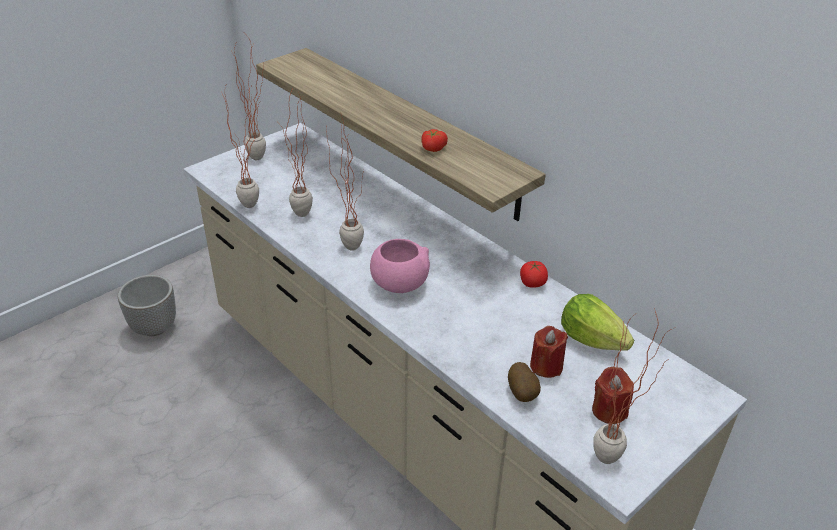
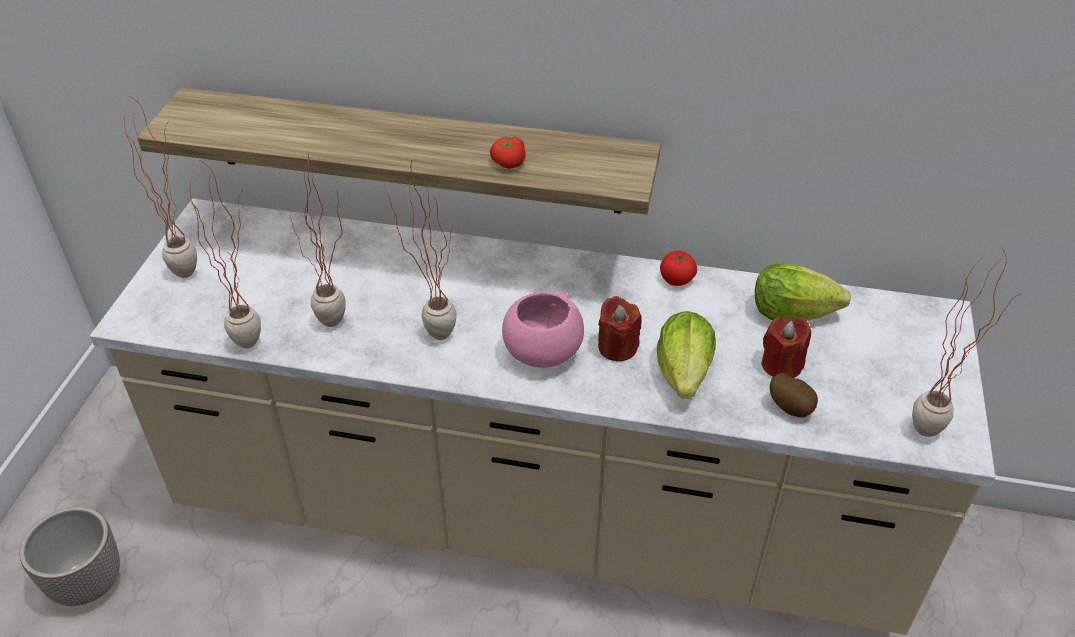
camera: 35 degrees left, 5 degrees up
red candle [592,367,634,424] -> red candle moved to [598,296,642,361]
none -> lettuce [657,311,716,399]

